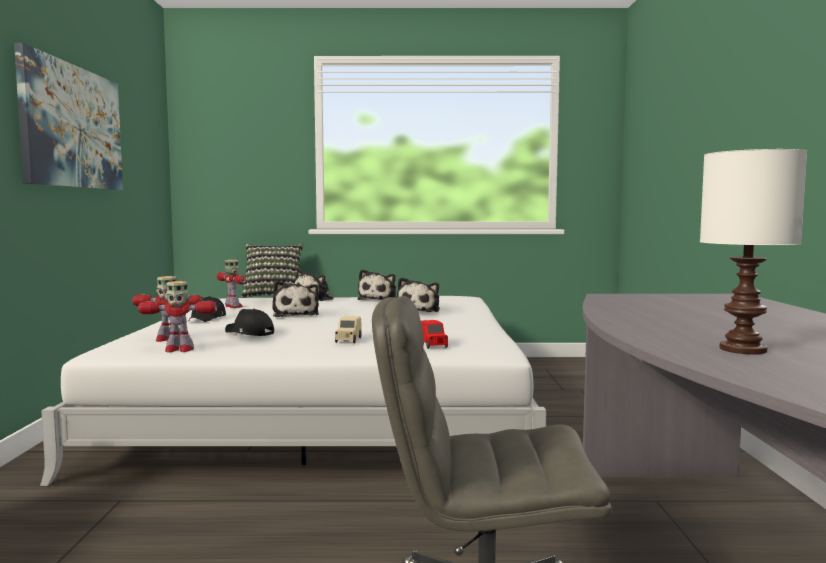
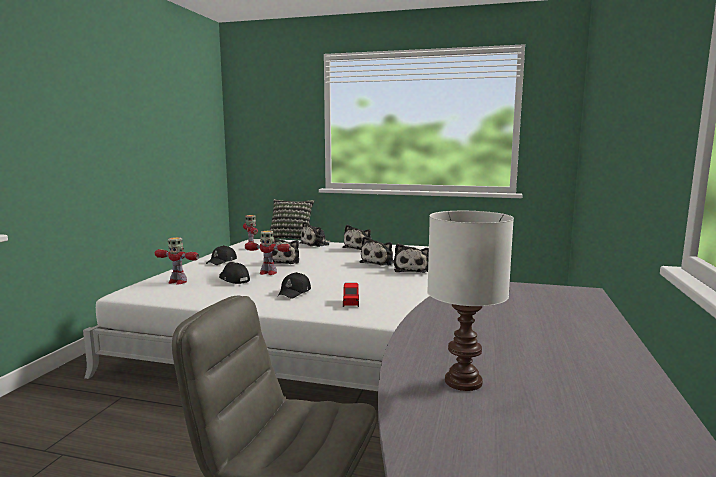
camera: 15 degrees right, 5 degrees up
picture [14,43,123,190] -> none
toy robot [138,281,217,352] -> toy robot moved to [245,231,291,275]
beige toy car [335,316,362,343] -> black cap [278,272,311,299]
none -> plush toy [394,244,429,273]

